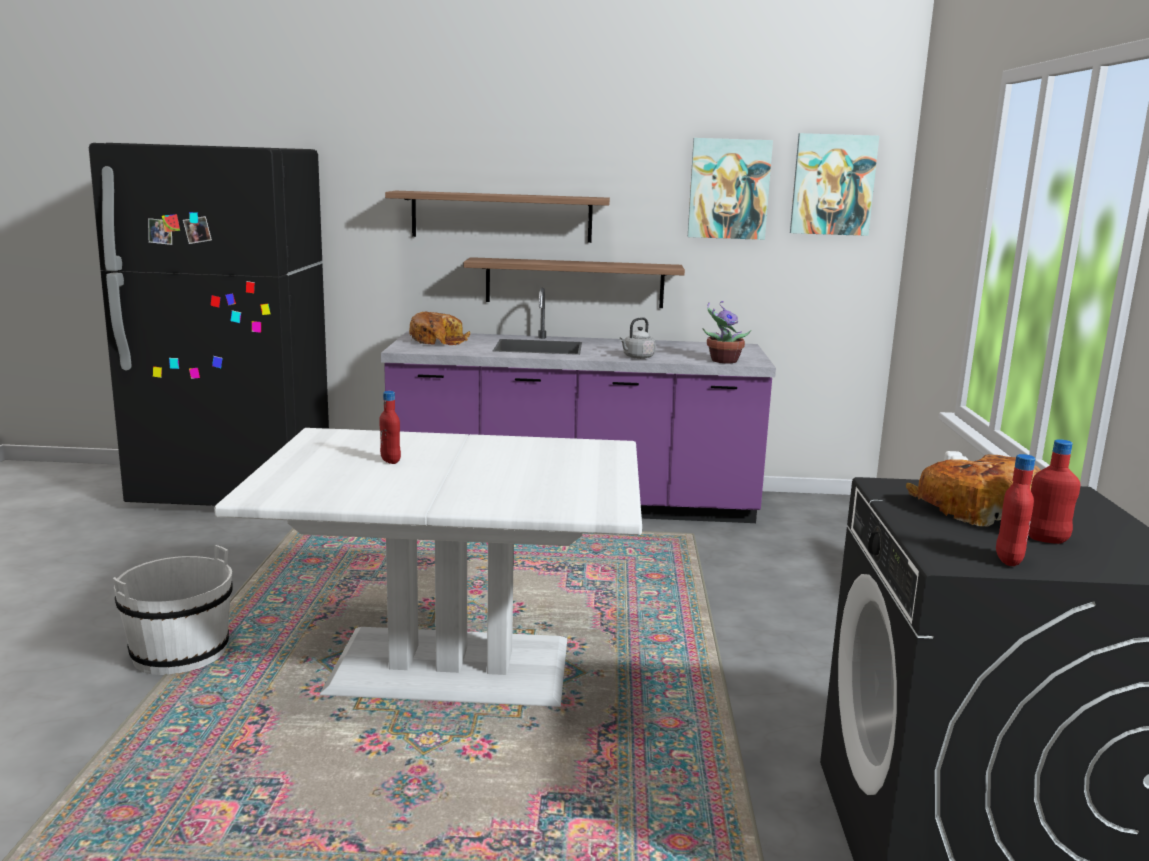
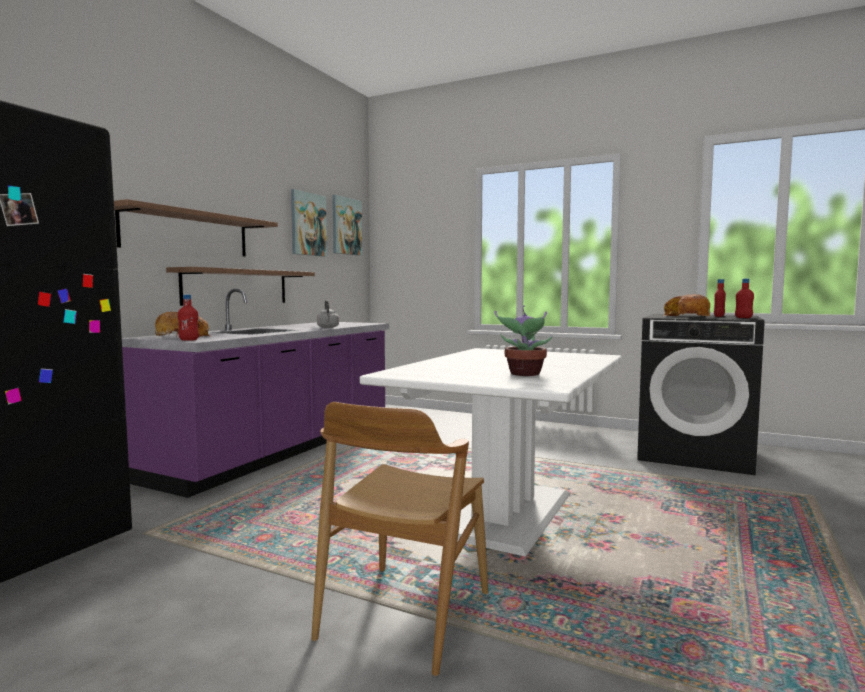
camera: 65 degrees left, 10 degrees down
white bucket [113,545,233,675] -> brown chair [311,402,488,676]
red bottle [379,391,401,464] -> red bottle moved to [178,294,199,341]
potted plant [703,301,751,364] -> potted plant moved to [494,305,553,376]

